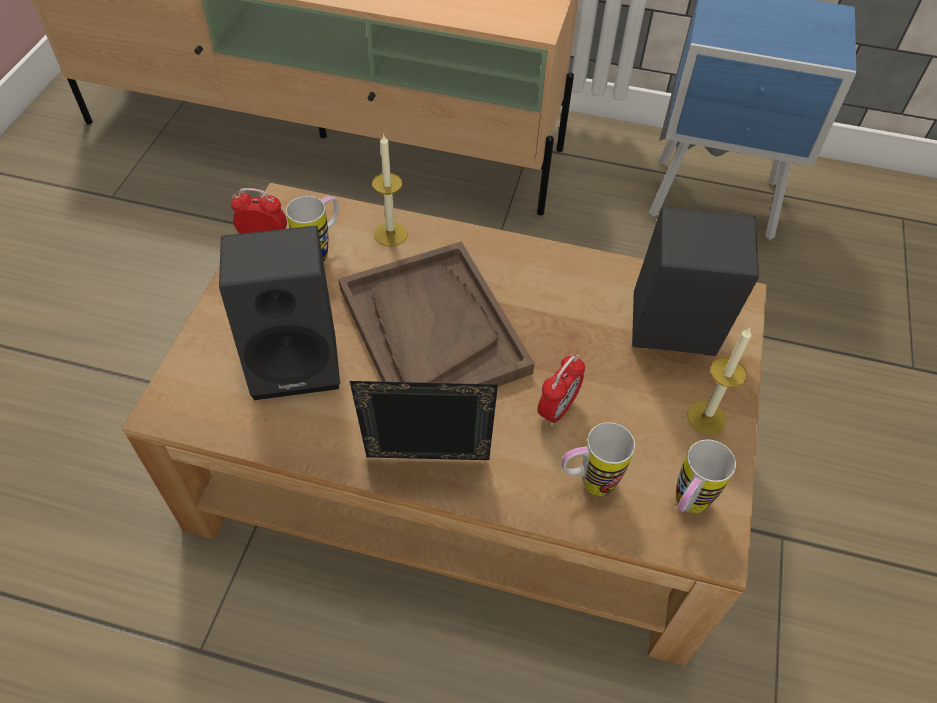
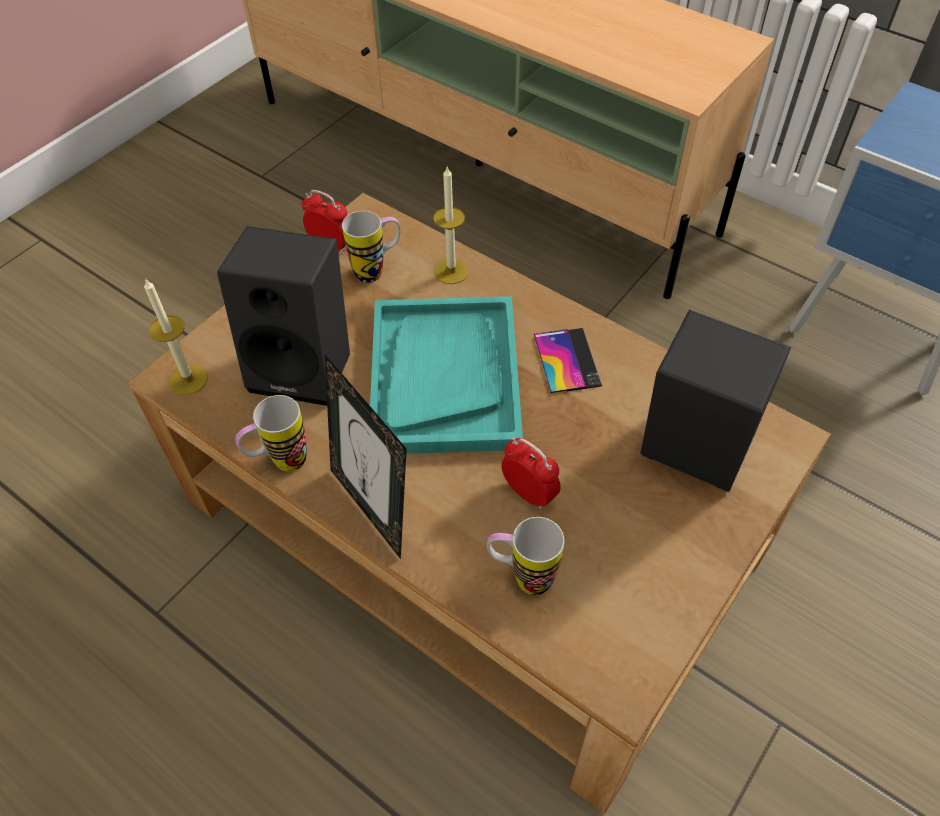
camera: 25 degrees right, 0 degrees up
brown tray [338,241,534,386] -> turquoise tray [370,296,523,454]
picture frame [350,381,498,460] -> picture frame turned 150 degrees counterclockwise [325,354,407,559]
alarm clock [538,355,585,426] -> alarm clock turned 105 degrees counterclockwise [501,438,561,510]
mug [676,440,736,513] -> mug moved to [235,395,307,471]
candle [687,328,751,435] -> candle moved to [144,278,208,395]
none -> phone [534,328,602,393]

